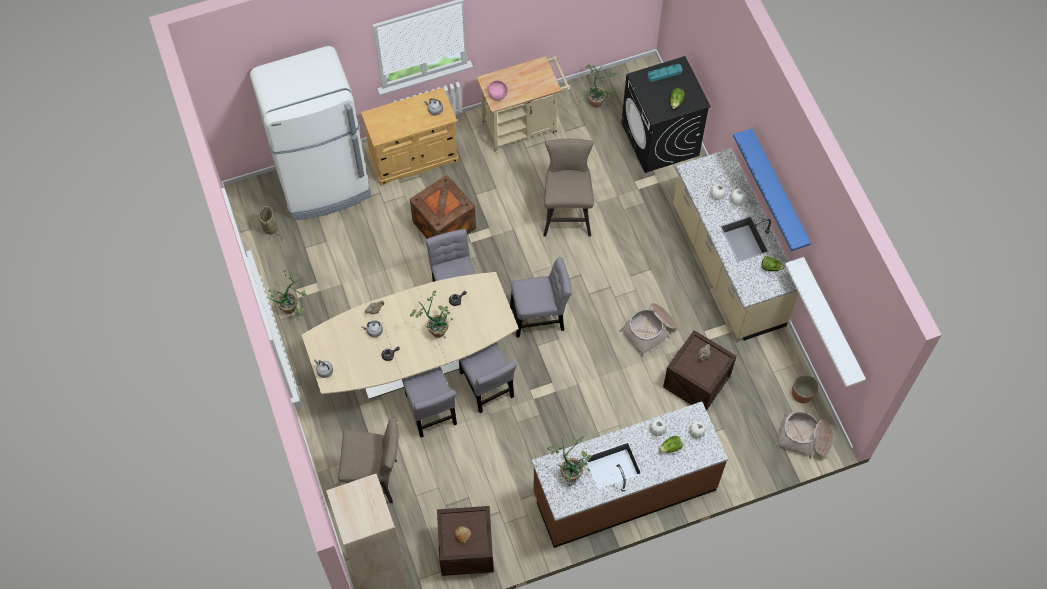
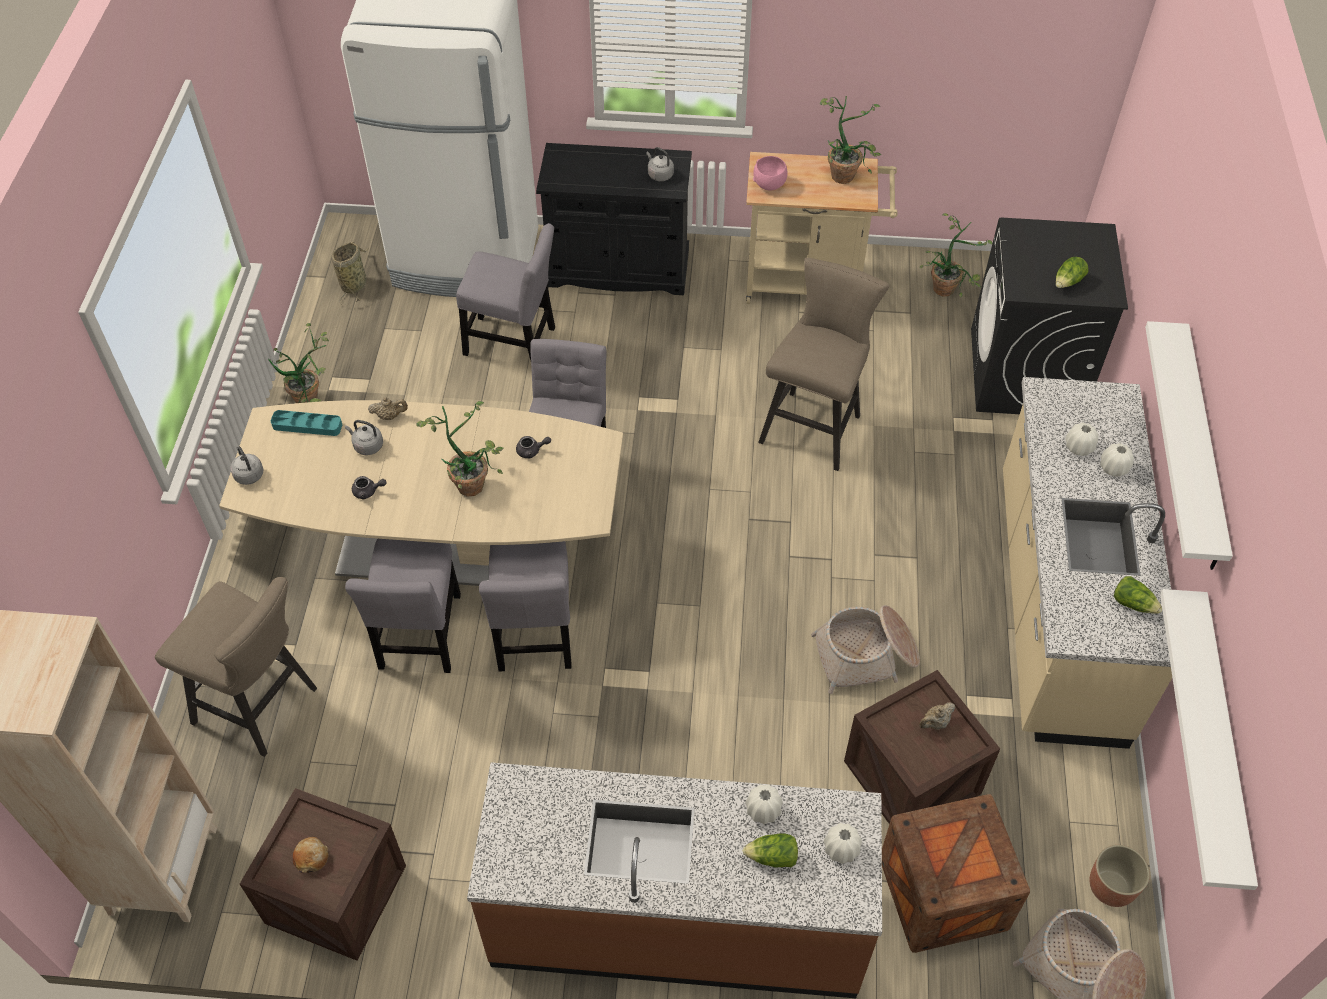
camera: 25 degrees right, 10 degrees down
beige cabinet [361,87,459,186] -> black cabinet [536,143,692,295]
crate [410,175,476,239] -> crate moved to [882,794,1030,953]
grey chair [510,257,572,337] -> grey chair moved to [456,223,555,360]
potted plant [547,436,591,487] -> potted plant moved to [820,96,881,184]
turquoise tray [647,64,683,82] -> turquoise tray moved to [271,410,342,436]
blue shelf [733,128,811,251] -> white shelf [1145,321,1233,570]

